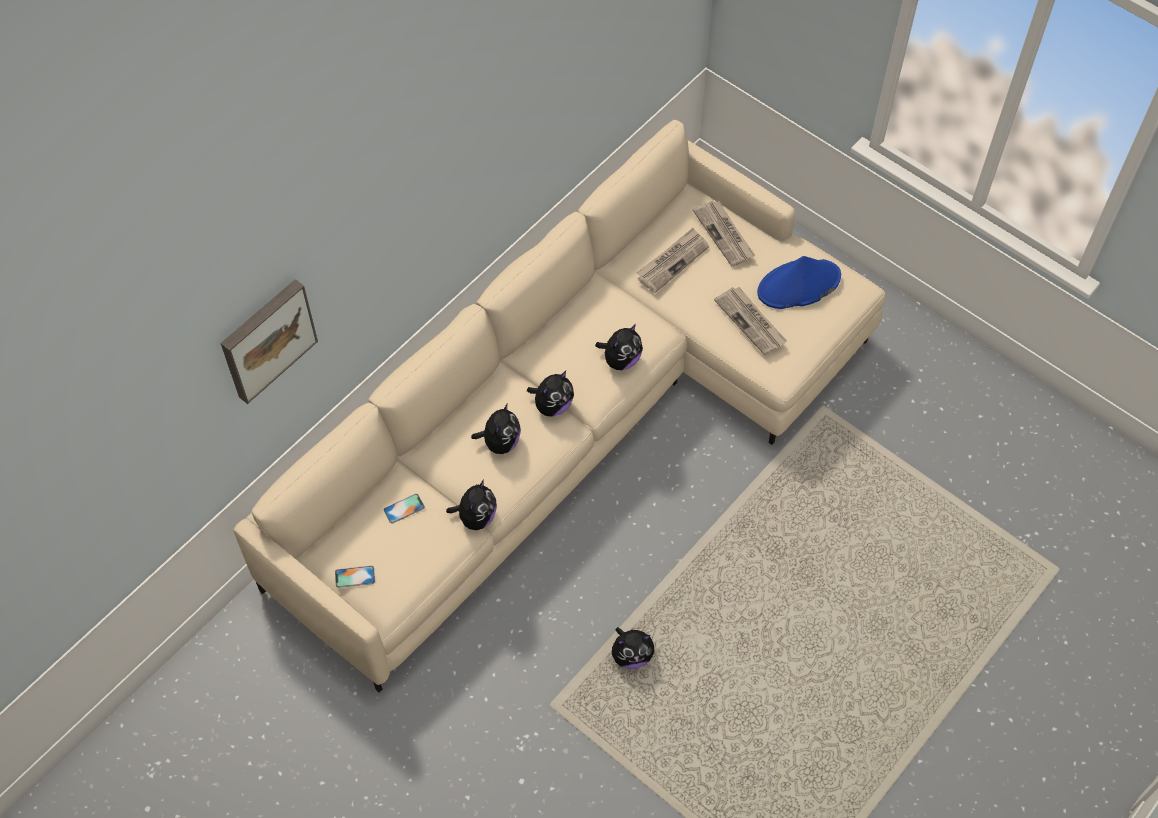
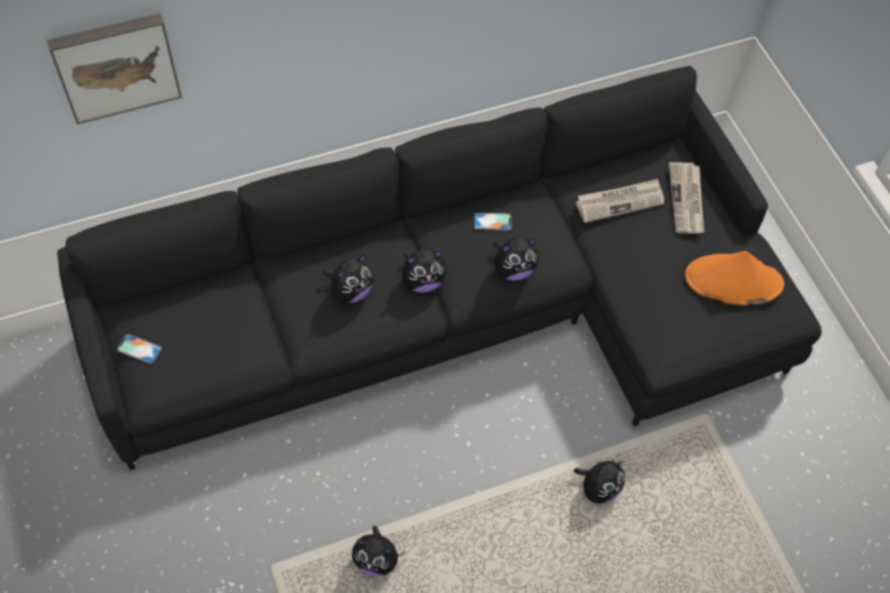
camera: 25 degrees right, 0 degrees up
beige sofa [233,120,886,693] -> black sofa [57,66,822,470]
phone [384,494,425,524] -> phone moved to [474,213,512,230]
plush toy [446,479,497,530] -> plush toy moved to [574,459,625,504]
newspaper [714,287,787,355] -> none
blue hat [757,256,841,309] -> orange hat [685,251,784,306]

